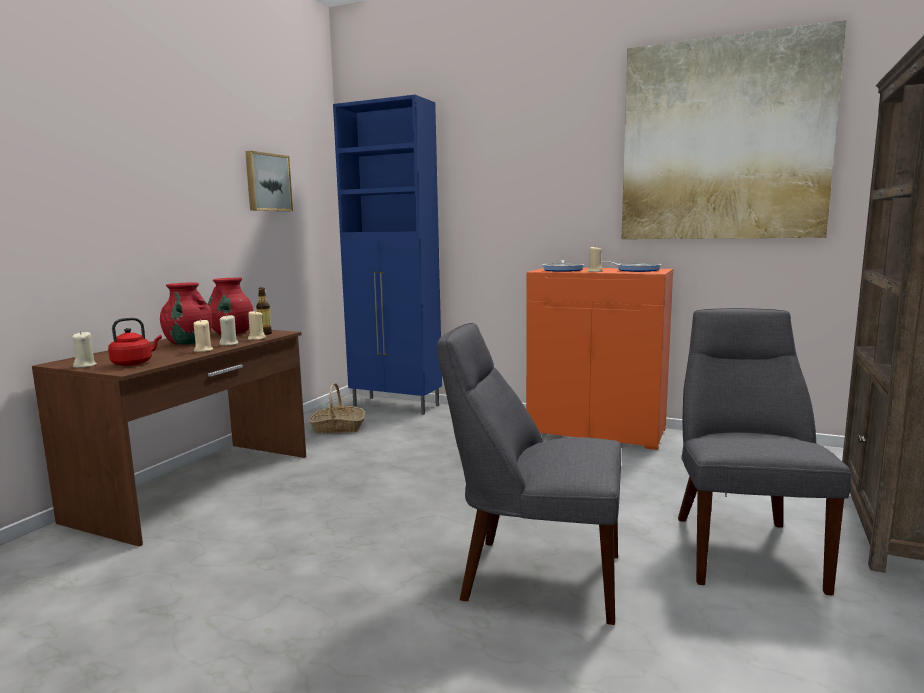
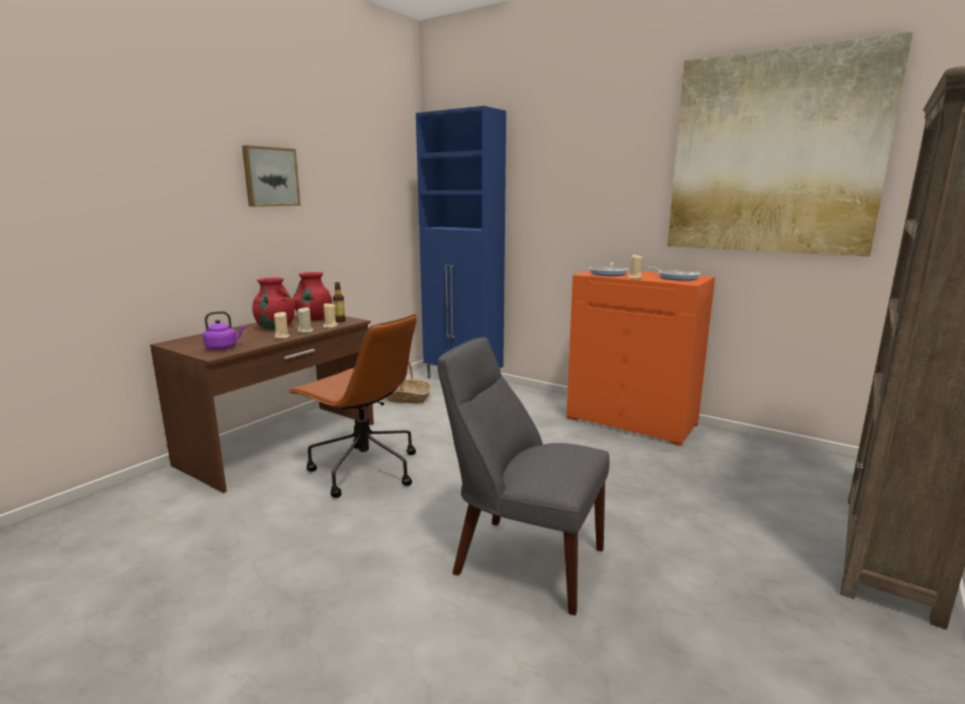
camera: 10 degrees right, 5 degrees up
beige candle [72,331,97,368] -> none
red kettle [108,318,162,366] -> purple kettle [203,311,245,350]
picture [245,151,293,211] -> picture moved to [242,145,301,207]
grey chair [678,308,851,595] -> none
none -> brown office chair [288,314,417,498]

